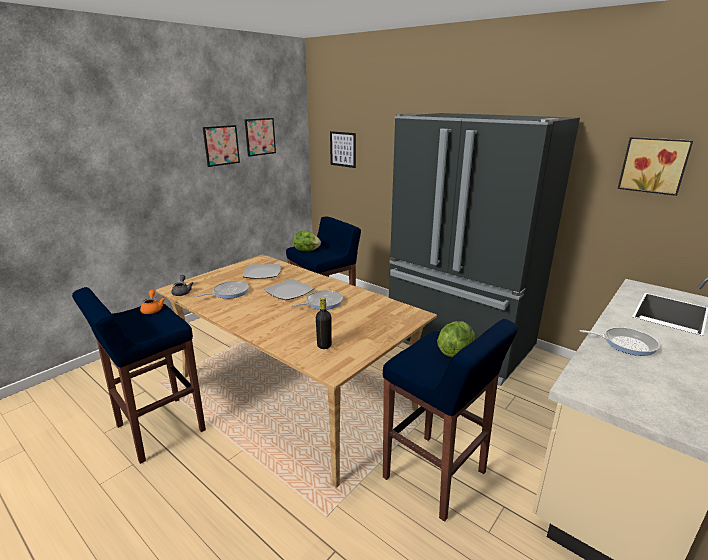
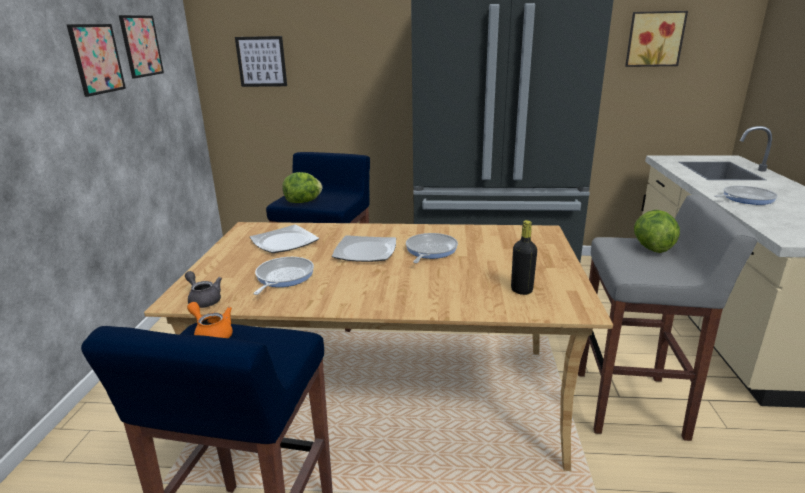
camera: 35 degrees left, 0 degrees up
blue stool [383,319,518,522] -> grey stool [578,195,757,441]

